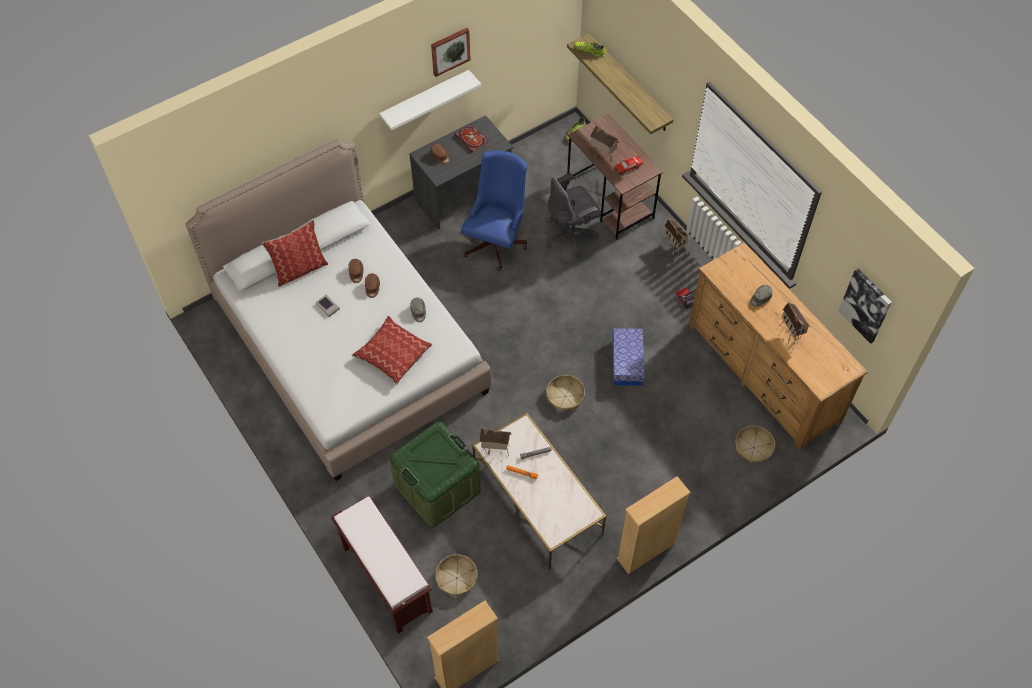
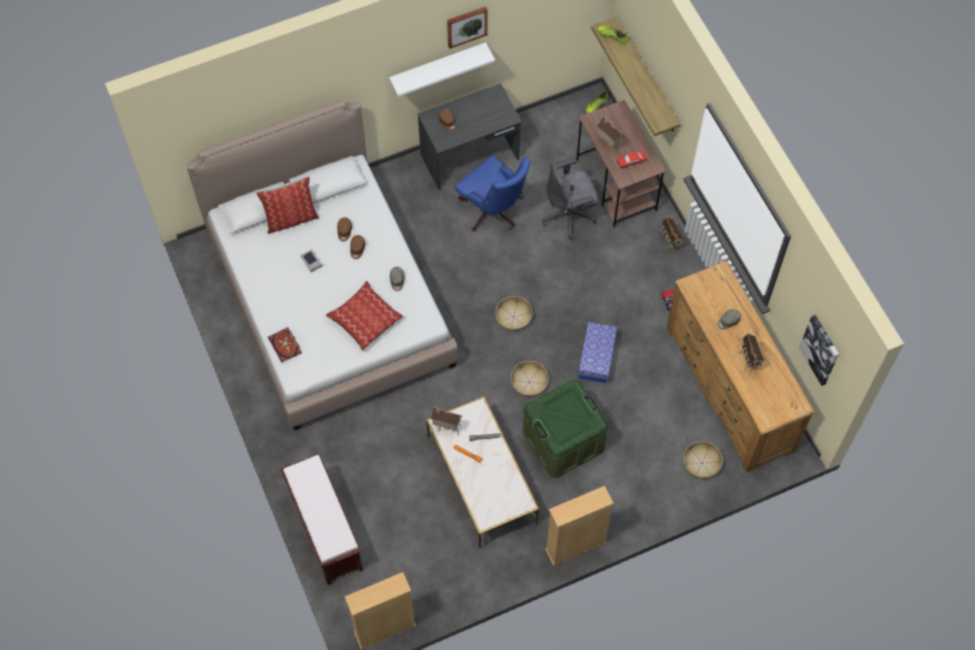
camera: 10 degrees right, 5 degrees up
green storage box [390,422,481,527] -> green storage box moved to [523,380,608,478]
basket [435,554,478,597] -> basket moved to [495,296,533,332]
book [454,124,488,153] -> book moved to [268,327,302,362]
blue office chair [461,150,528,271] -> blue office chair turned 105 degrees clockwise [455,155,531,231]

